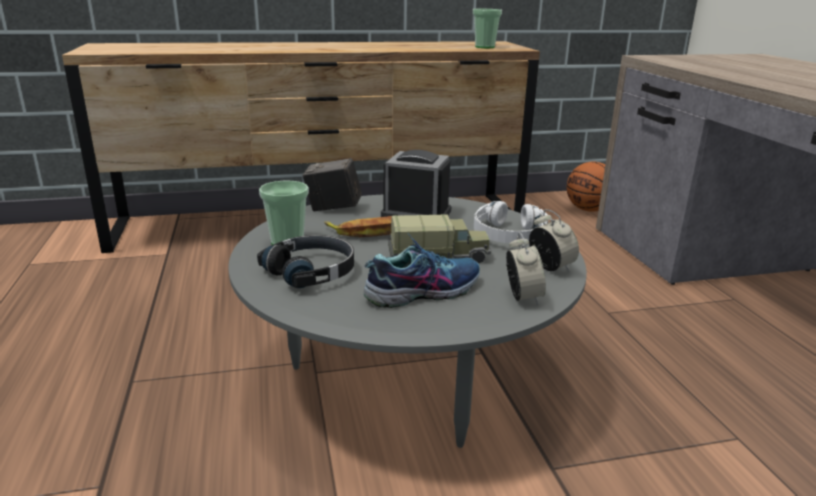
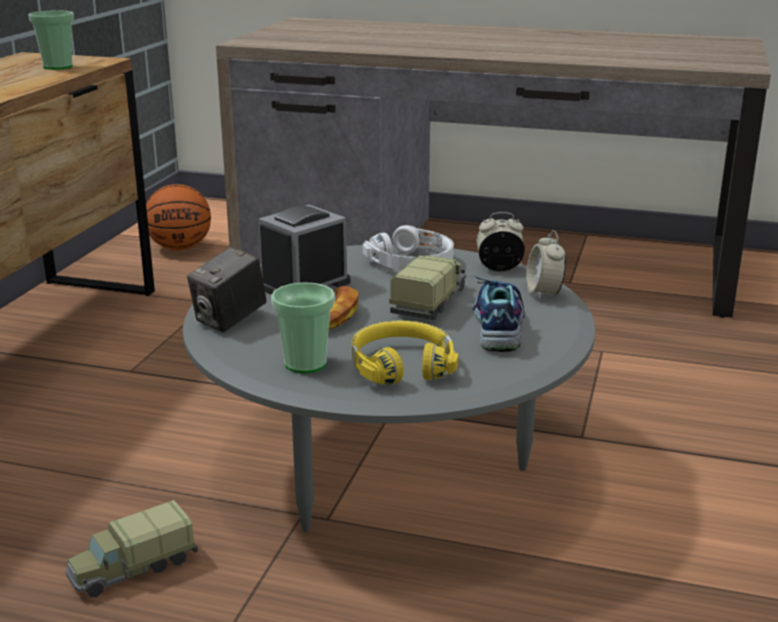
camera: 60 degrees left, 0 degrees up
black headphones [257,235,354,288] -> yellow headphones [352,321,458,385]
alarm clock [506,232,546,305] -> alarm clock turned 120 degrees counterclockwise [526,230,566,300]
none -> toy truck [66,500,198,597]

